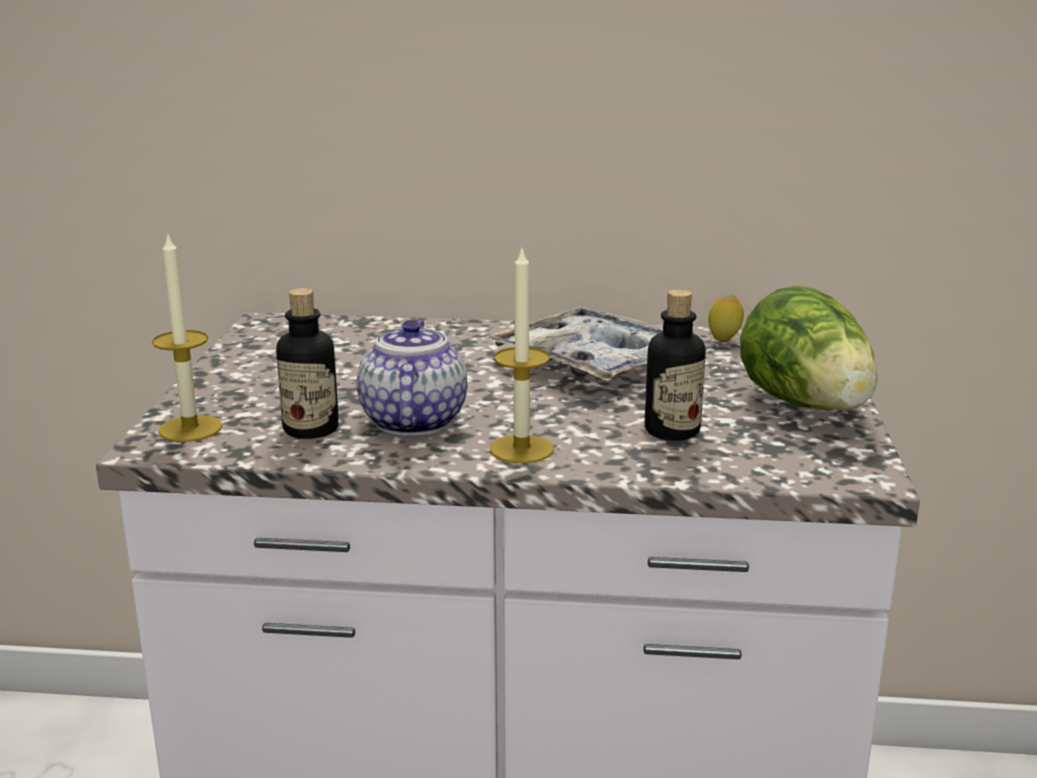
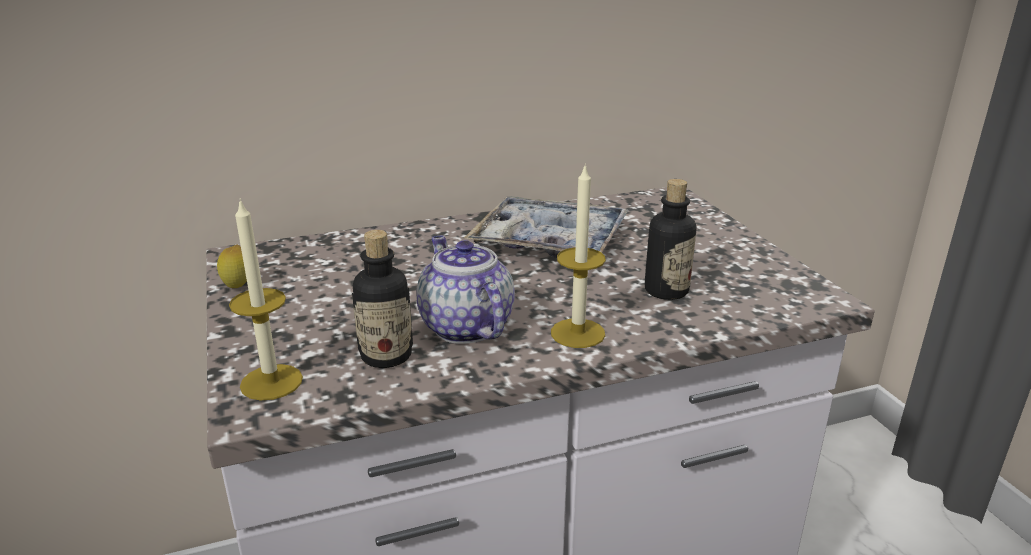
camera: 25 degrees left, 5 degrees up
lemon [708,295,744,341] -> lemon moved to [217,245,247,288]
lettuce [740,285,877,411] -> none

